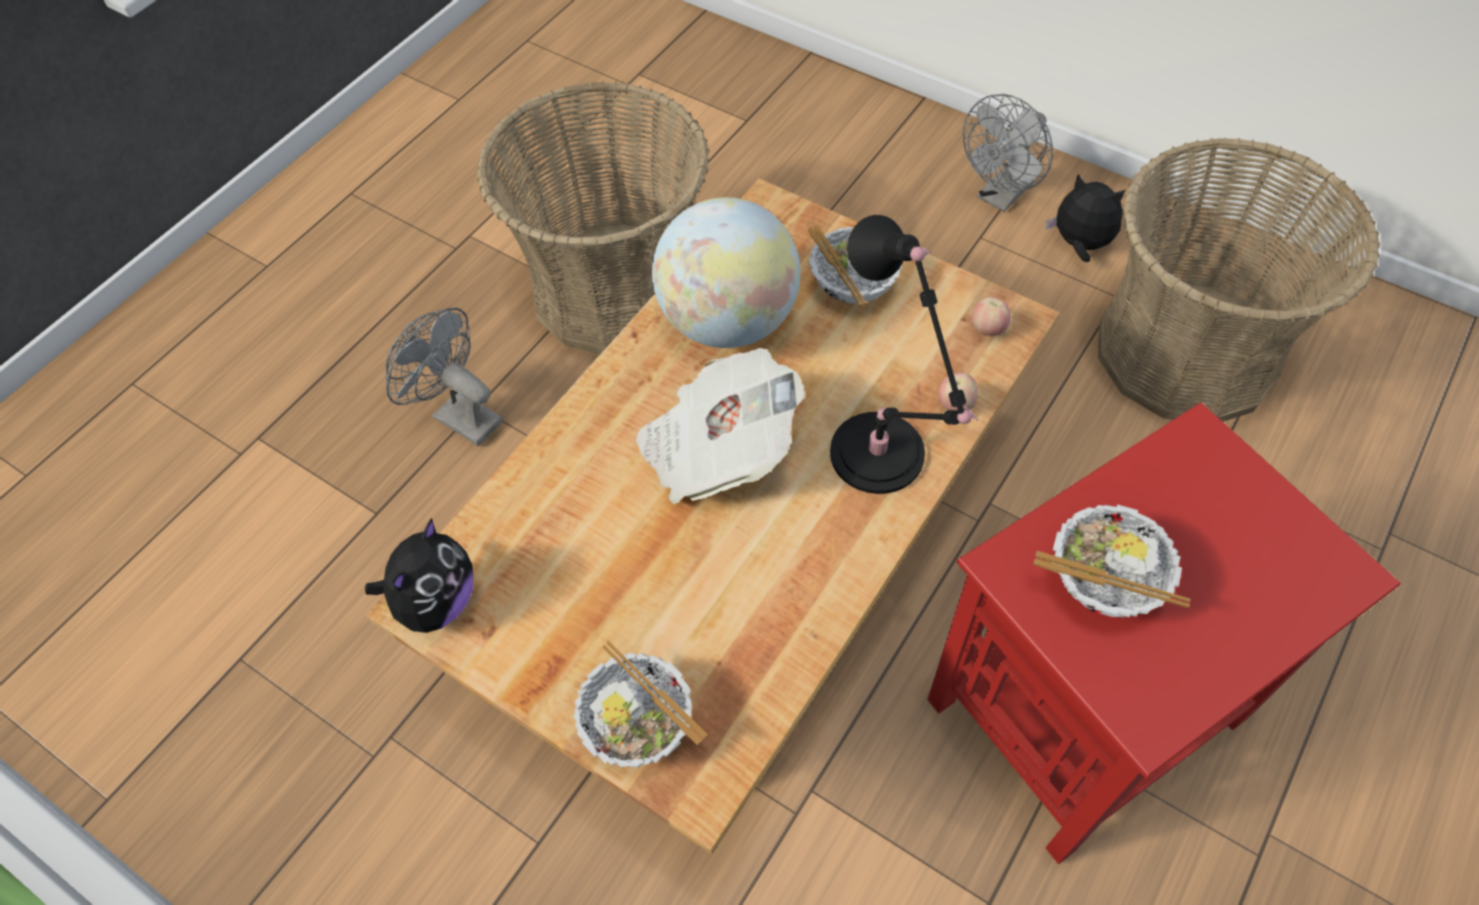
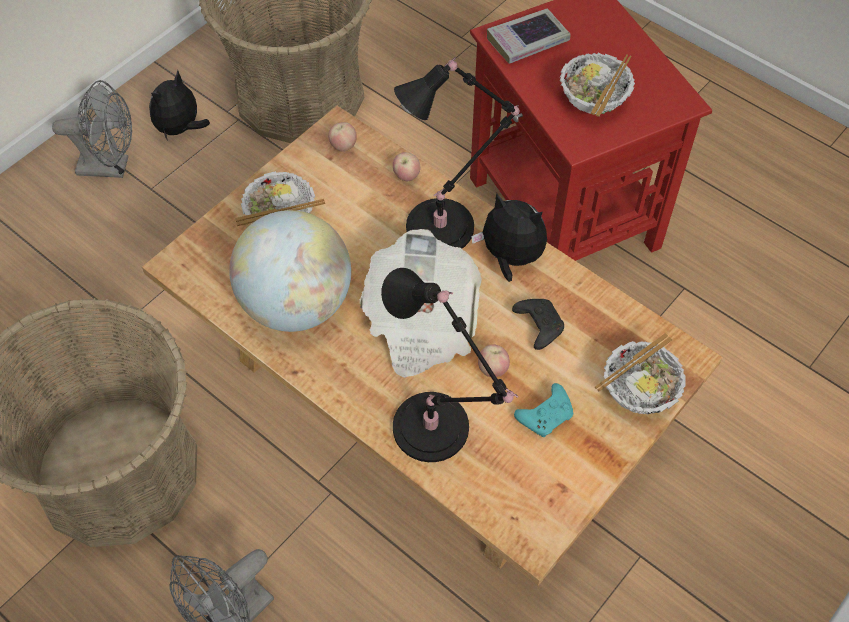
camera: 85 degrees left, 0 degrees up
plush toy [365,518,473,633] -> plush toy moved to [471,193,547,282]
grey fan [963,94,1053,212] -> grey fan turned 45 degrees counterclockwise [52,80,132,178]
none -> black table lamp [381,268,519,462]
none -> apple [478,344,510,377]
none -> book [487,8,570,64]
none -> black game controller [512,299,564,350]
none -> turquoise game controller [514,383,573,437]

